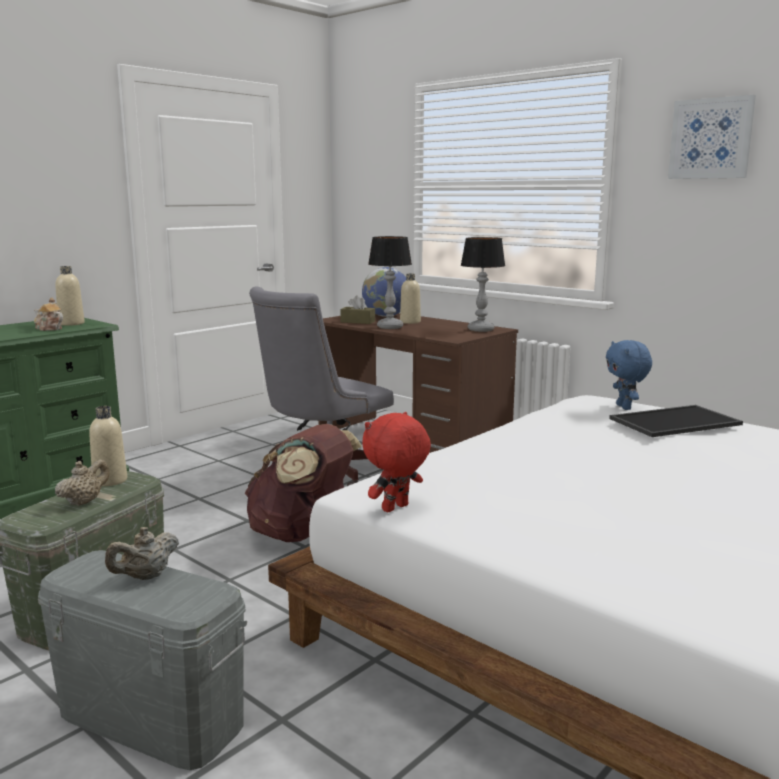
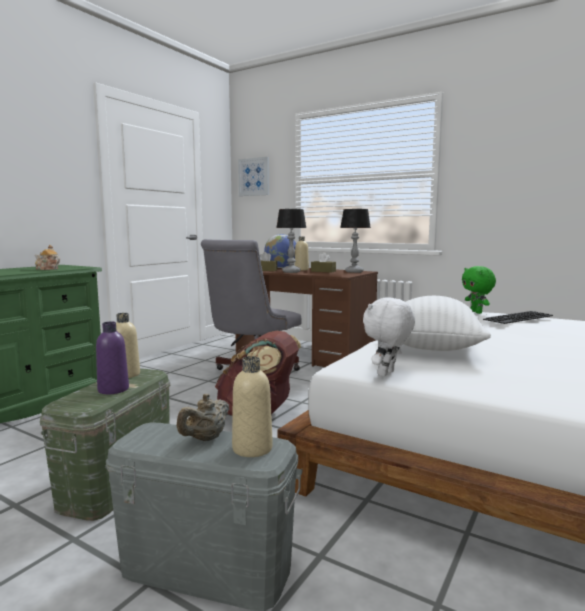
camera: 10 degrees left, 5 degrees down
beige bottle [55,266,85,326] -> beige bottle moved to [232,356,273,457]
beige teapot [55,459,110,506] -> purple bottle [96,322,129,394]
red plush toy [362,412,431,512] -> white plush toy [363,298,415,377]
blue plush toy [606,340,652,410] -> green plush toy [462,266,496,314]
tray [609,405,743,437] -> keyboard [483,311,553,324]
picture [668,95,756,179] -> picture moved to [238,157,269,196]
none -> brown tissue box [311,252,336,273]
none -> white pillow [404,296,491,351]

